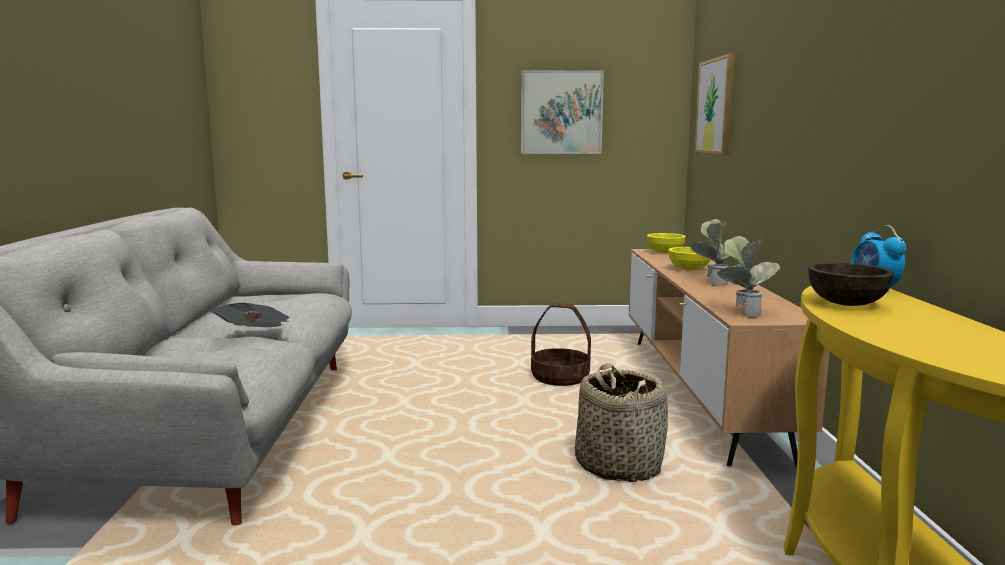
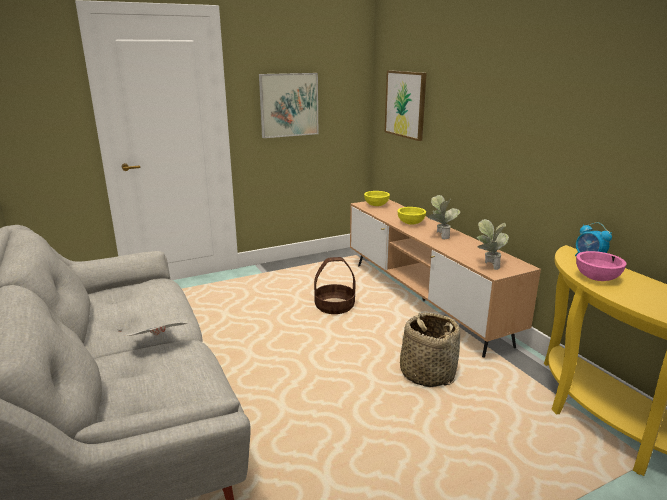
camera: 25 degrees left, 10 degrees up
brown bowl [808,263,894,306] -> pink bowl [576,251,626,281]

